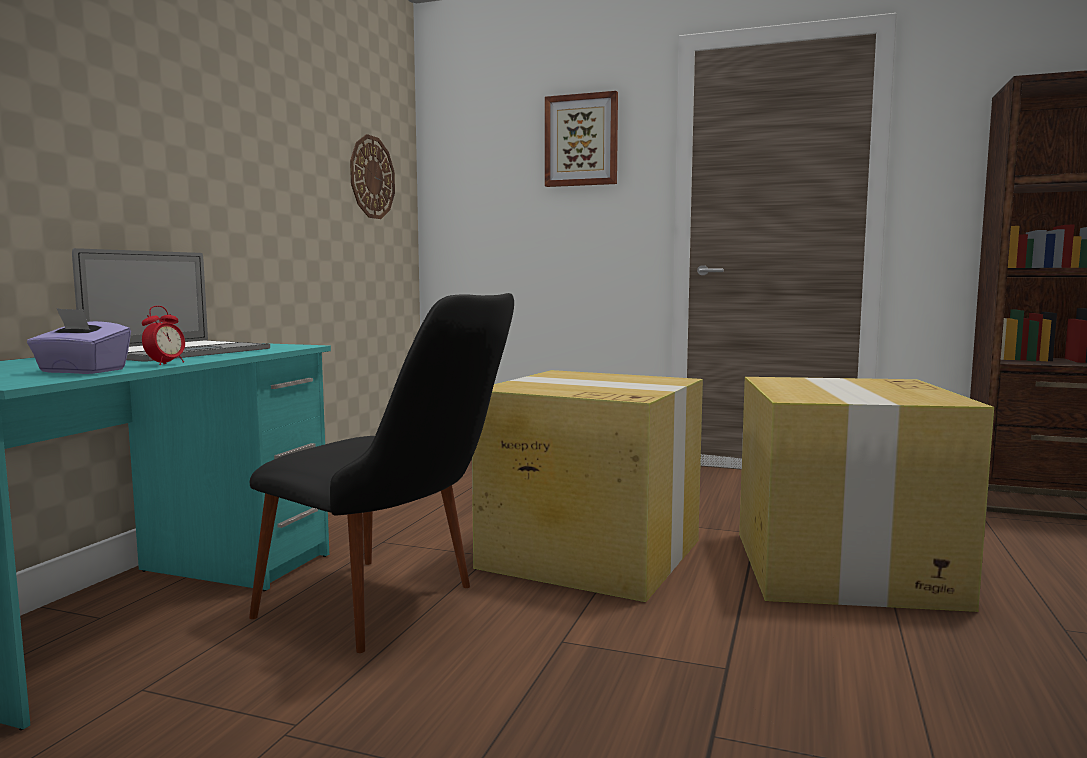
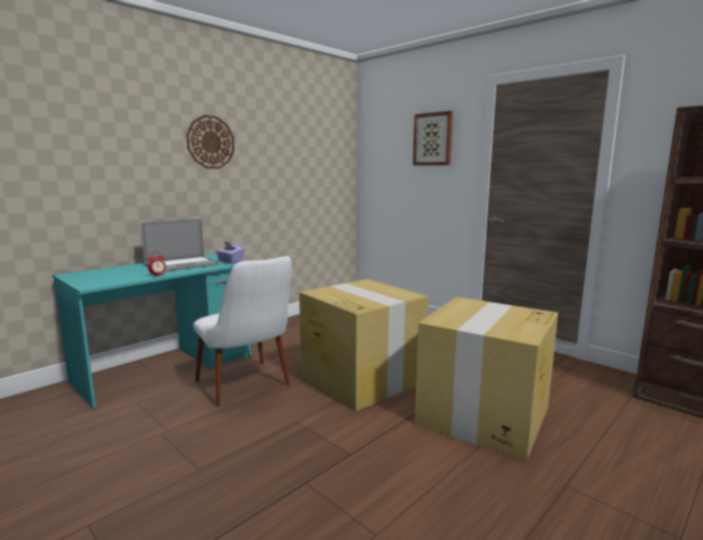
camera: 25 degrees right, 5 degrees up
purple tissue box [27,308,131,374] -> purple tissue box moved to [216,241,244,264]
black chair [249,293,514,653] -> white chair [193,256,292,407]
wall clock [350,134,395,219] -> wall clock moved to [186,115,235,169]

